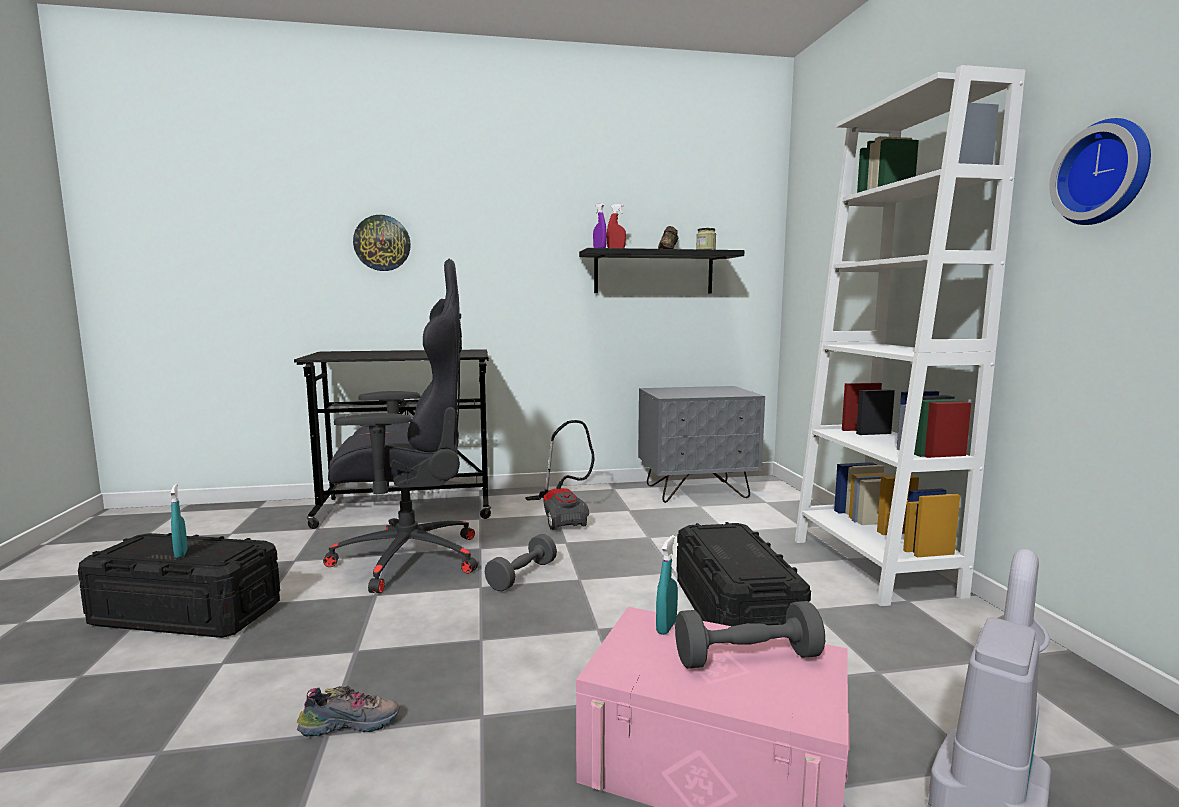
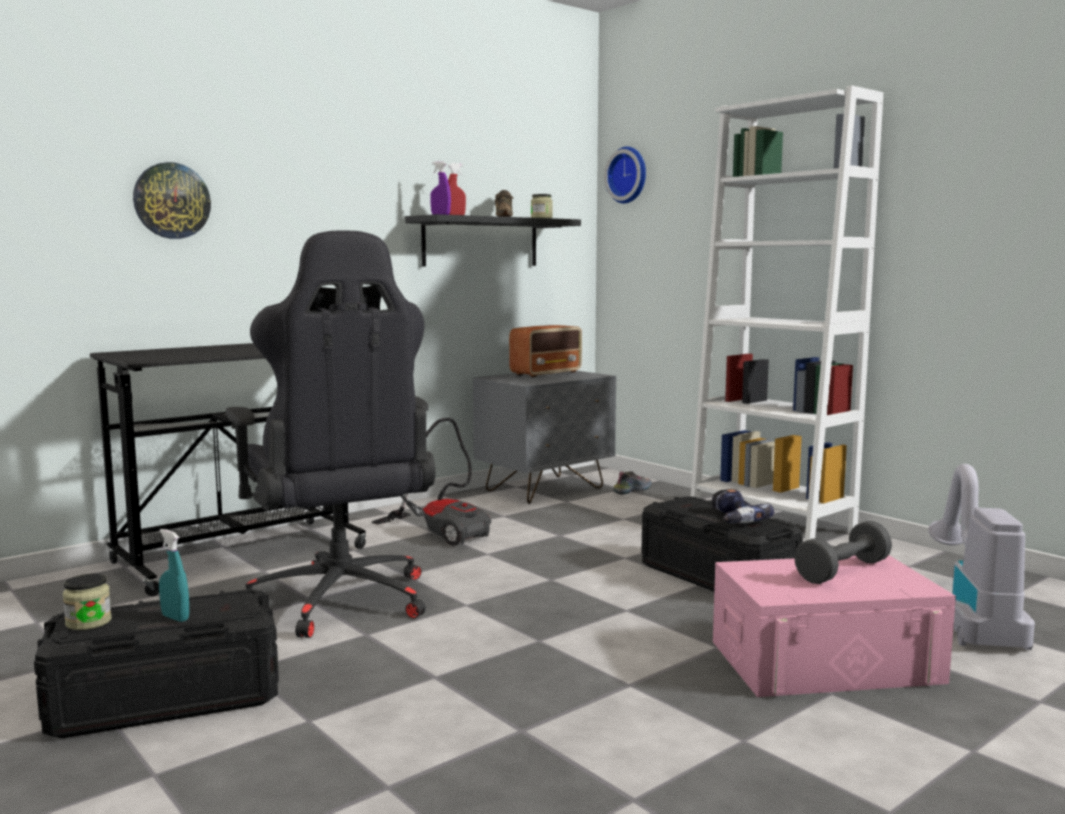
camera: 30 degrees left, 0 degrees up
shoe [297,686,399,736] -> shoe moved to [613,471,652,495]
black office chair [323,259,478,593] -> black office chair turned 105 degrees clockwise [226,231,435,638]
grey dumbbell [485,534,557,591] -> none
turquoise spray bottle [656,535,678,635] -> none
wall clock [1049,118,1151,225] -> wall clock moved to [604,147,646,204]
none -> jar [63,574,112,630]
none -> radio [509,325,582,378]
none -> power drill [712,489,774,523]

